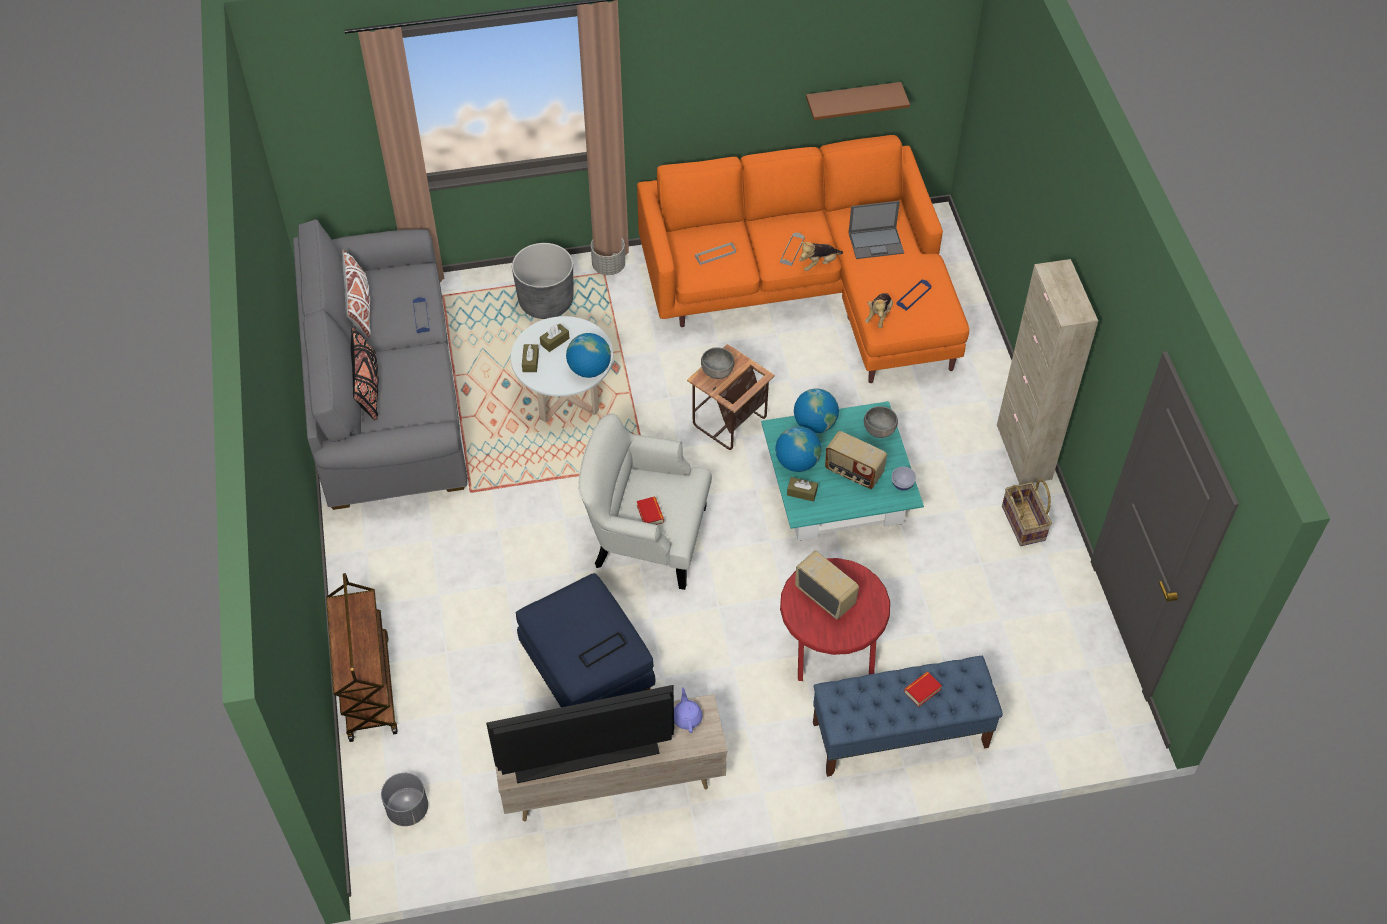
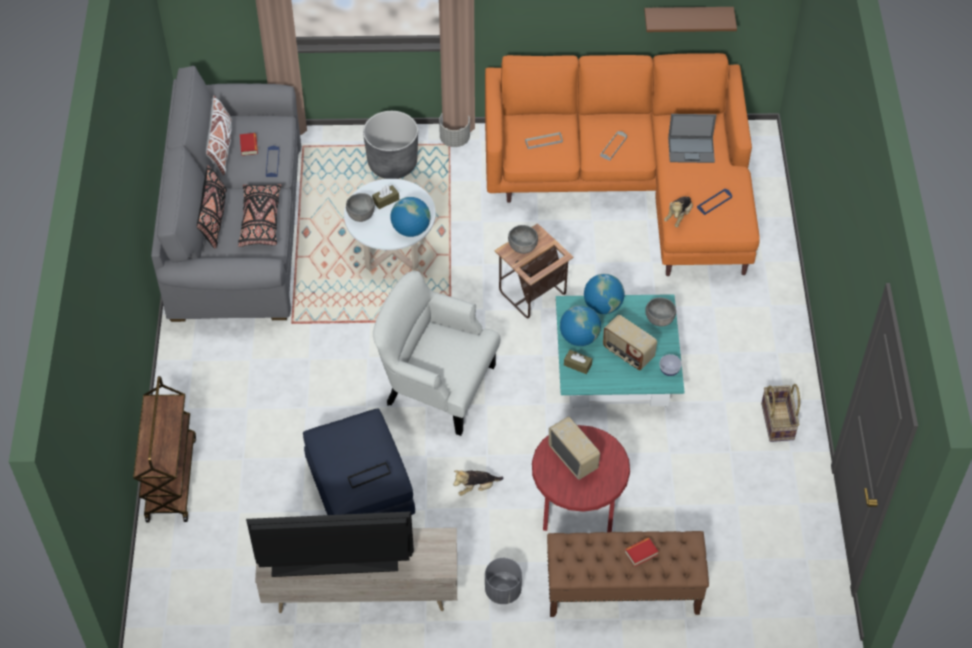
camera: 10 degrees right, 0 degrees up
grey planter [381,773,428,826] -> grey planter moved to [485,558,522,604]
brown tissue box [522,344,539,372] -> grey bowl [346,193,375,222]
book [637,497,664,525] -> book moved to [240,133,258,156]
purple teapot [674,687,702,733] -> none
plush toy [799,242,843,271] -> plush toy moved to [453,470,504,496]
blue bench [813,656,1003,777] -> brown bench [547,531,709,617]
beige cabinet [997,259,1098,485] -> none
none -> black pillow [238,184,282,247]

